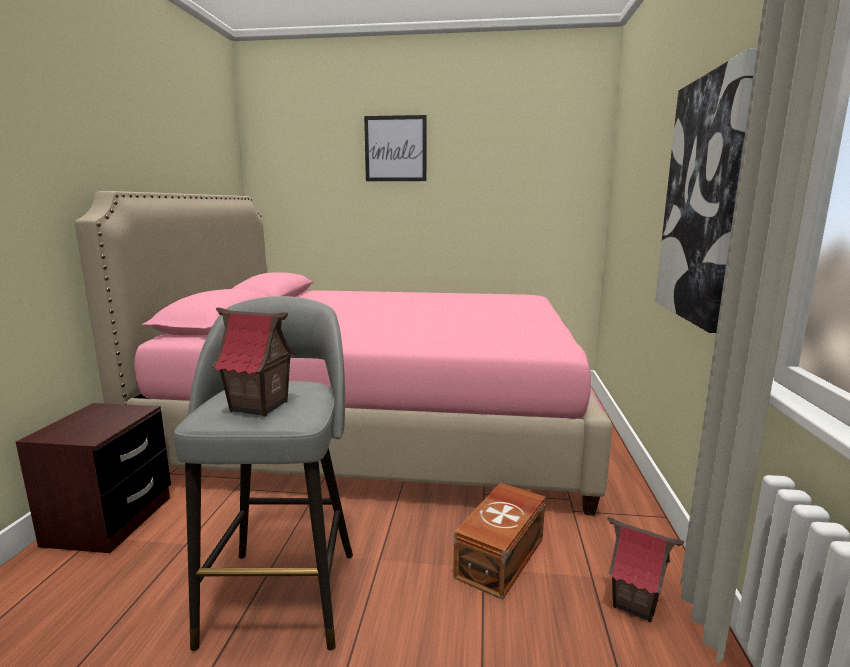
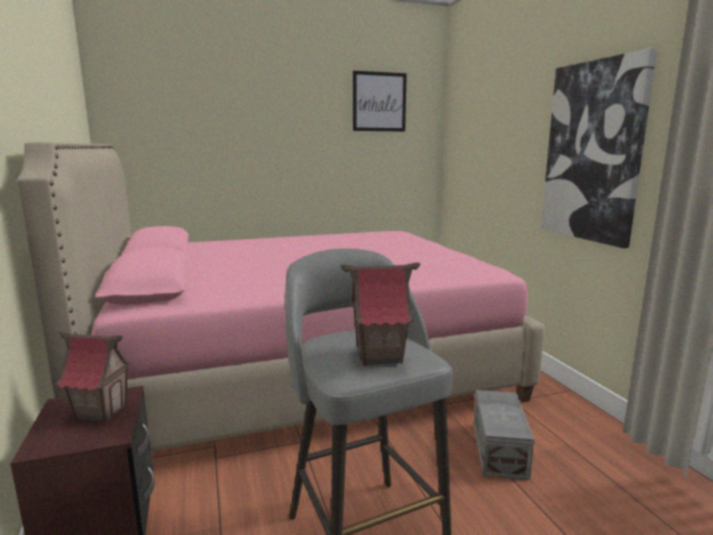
camera: 25 degrees left, 0 degrees up
picture [364,115,427,181] -> picture moved to [353,71,407,132]
brown storage box [453,483,545,600] -> grey storage box [474,390,534,480]
toy house [607,517,684,622] -> toy house moved to [55,332,133,422]

